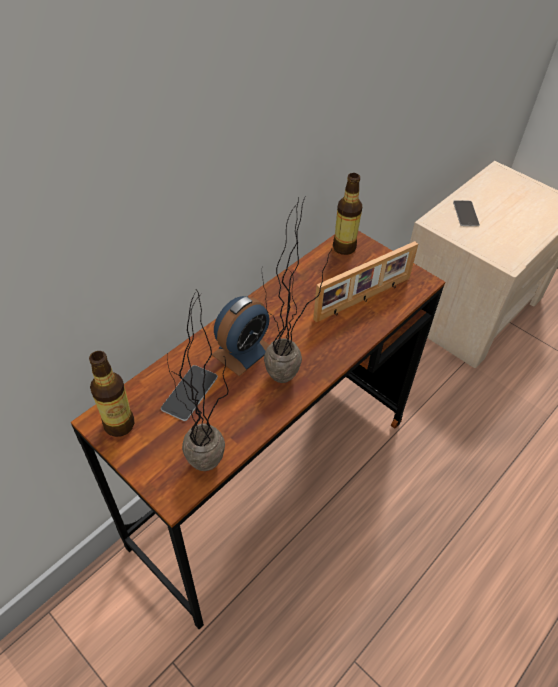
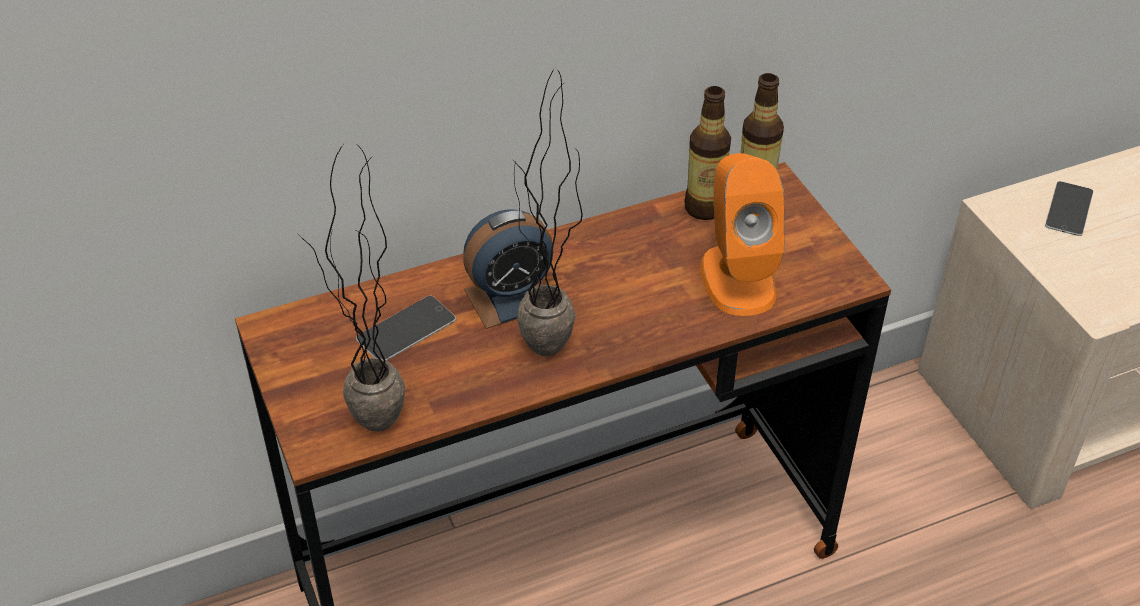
camera: 25 degrees right, 5 degrees down
bottle [89,351,134,437] -> bottle moved to [684,86,731,220]
picture frame [313,241,418,322] -> orange speaker [700,153,785,316]

